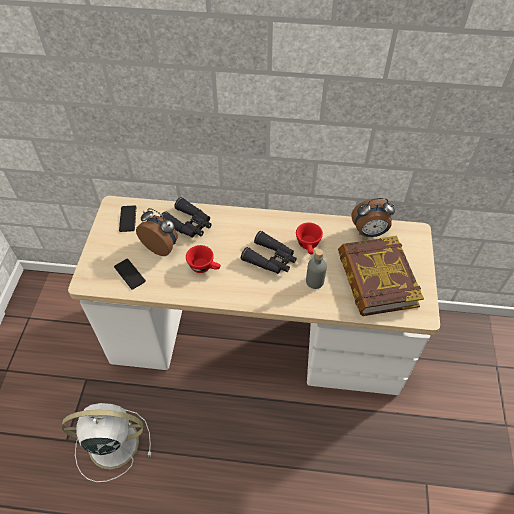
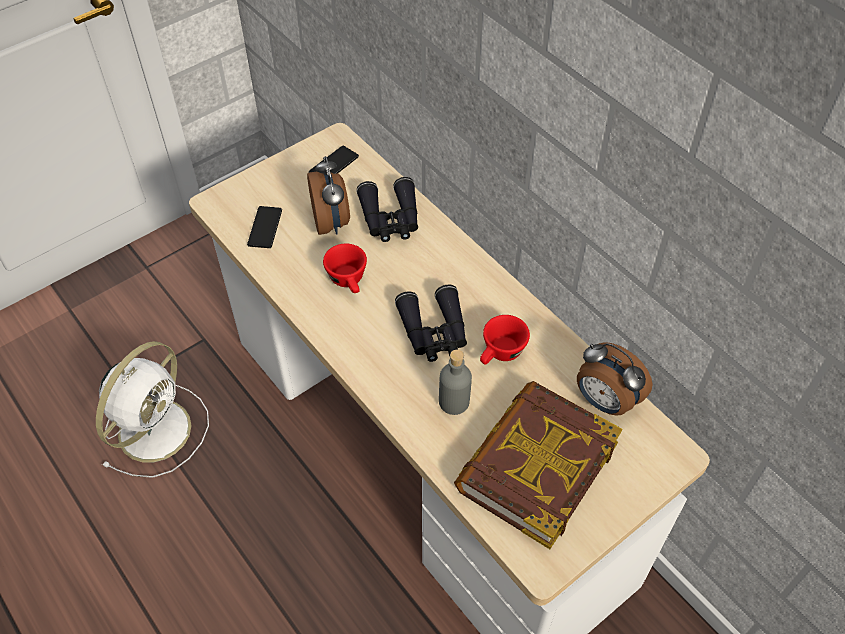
camera: 45 degrees right, 0 degrees up
white fan [61,403,151,482] -> white fan turned 75 degrees clockwise [96,341,209,478]

